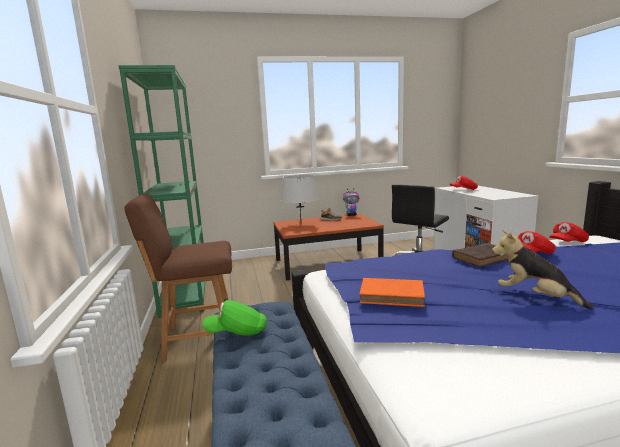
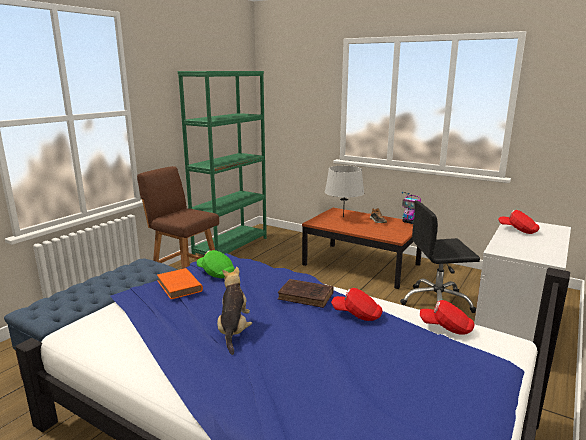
camera: 45 degrees right, 5 degrees up
green cap [202,300,267,336] -> green cap moved to [197,250,235,278]

